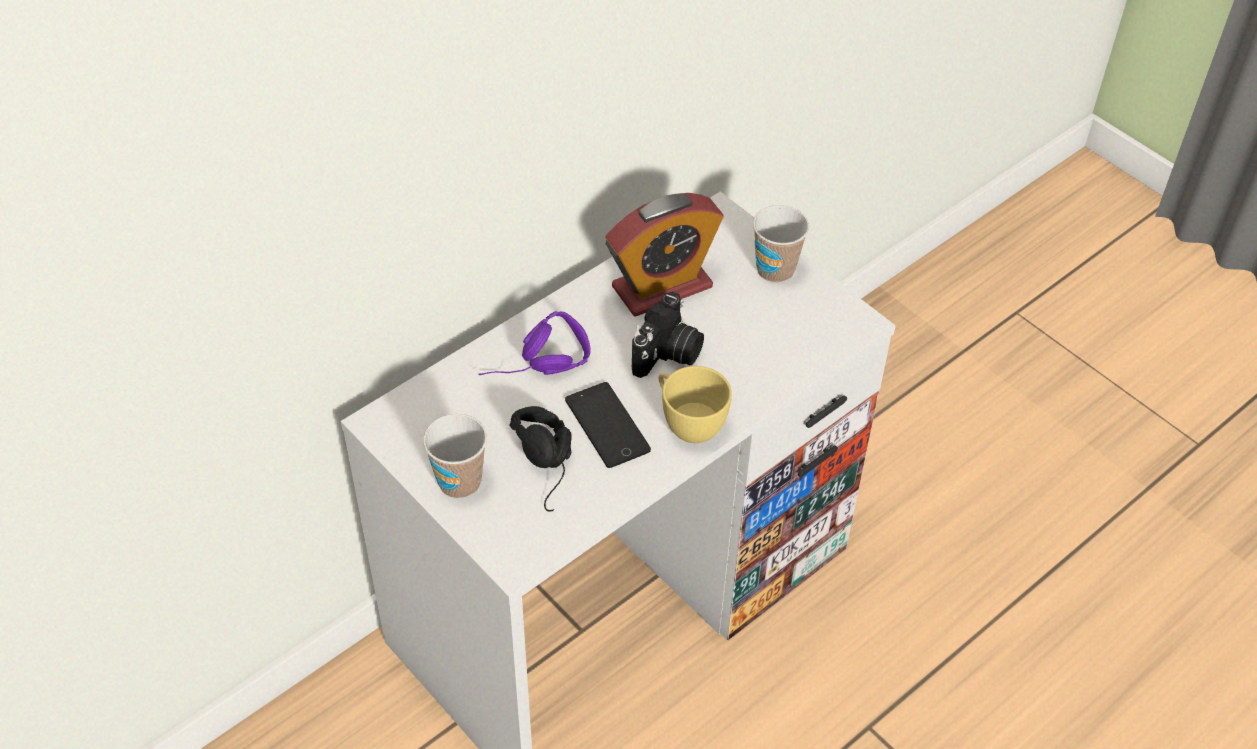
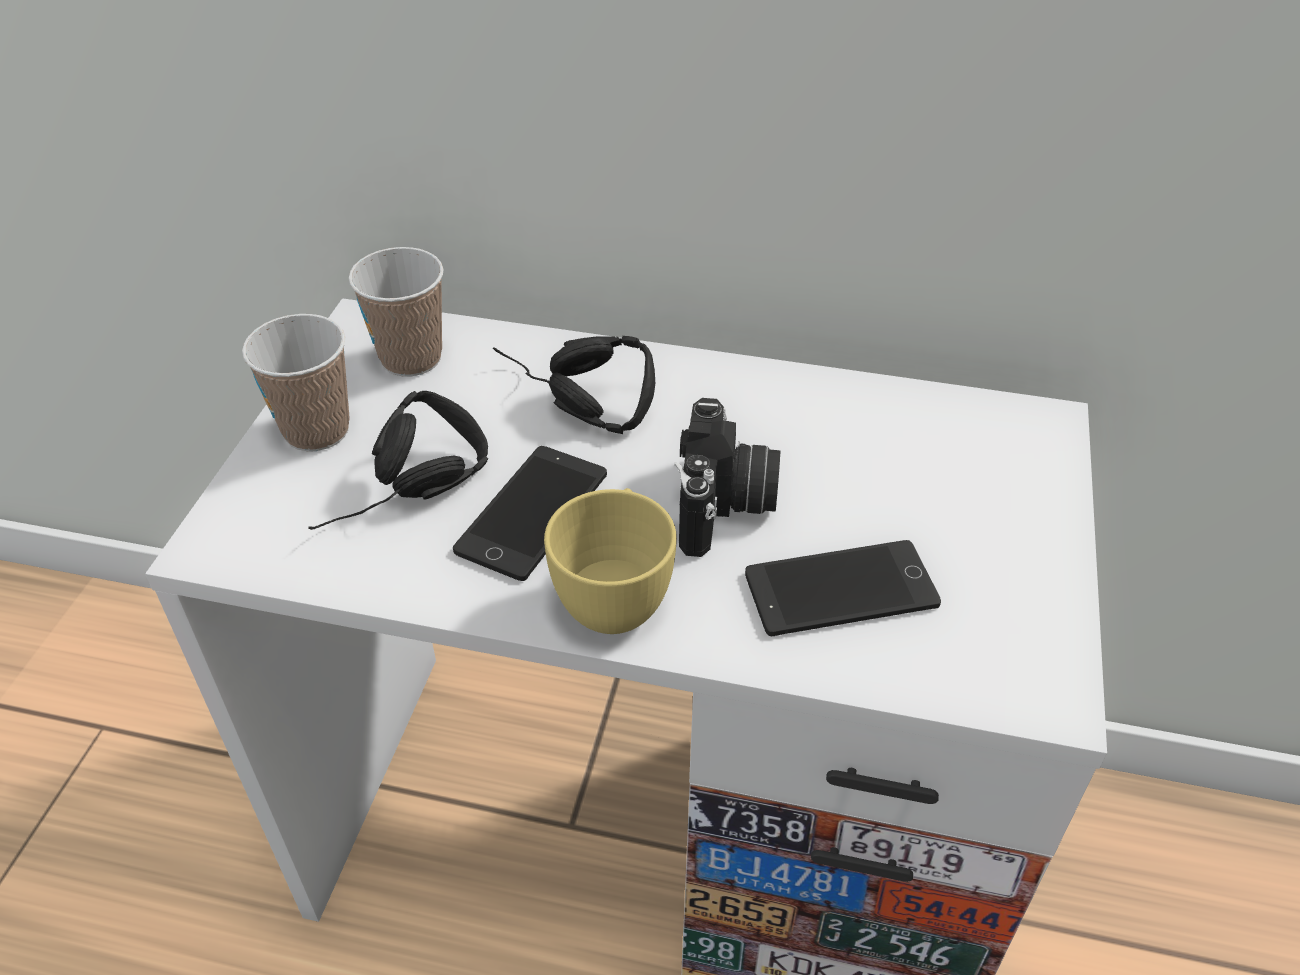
camera: 55 degrees right, 5 degrees down
purple headphones [478,311,591,375] -> black headphones [493,336,655,434]
alarm clock [606,193,724,317] -> none
camera [632,292,704,378] -> camera turned 75 degrees counterclockwise [674,398,780,557]
cup [753,205,809,283] -> cup moved to [349,247,444,377]
none -> phone [745,540,941,636]

